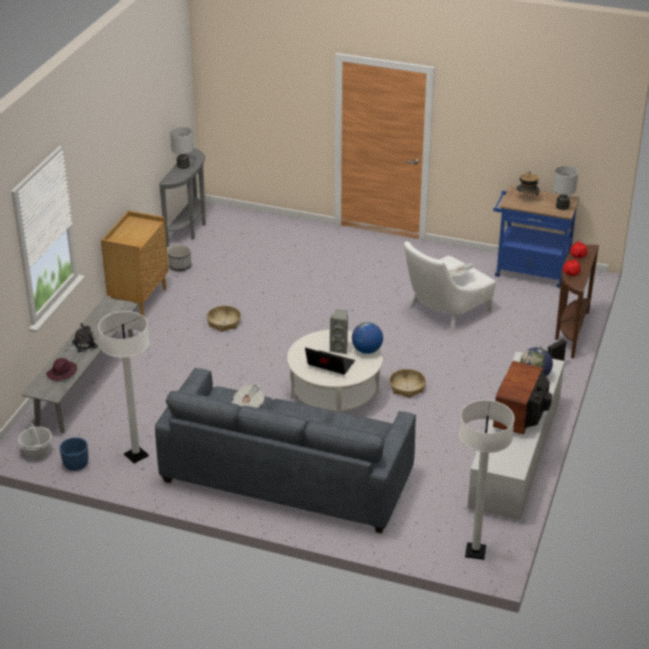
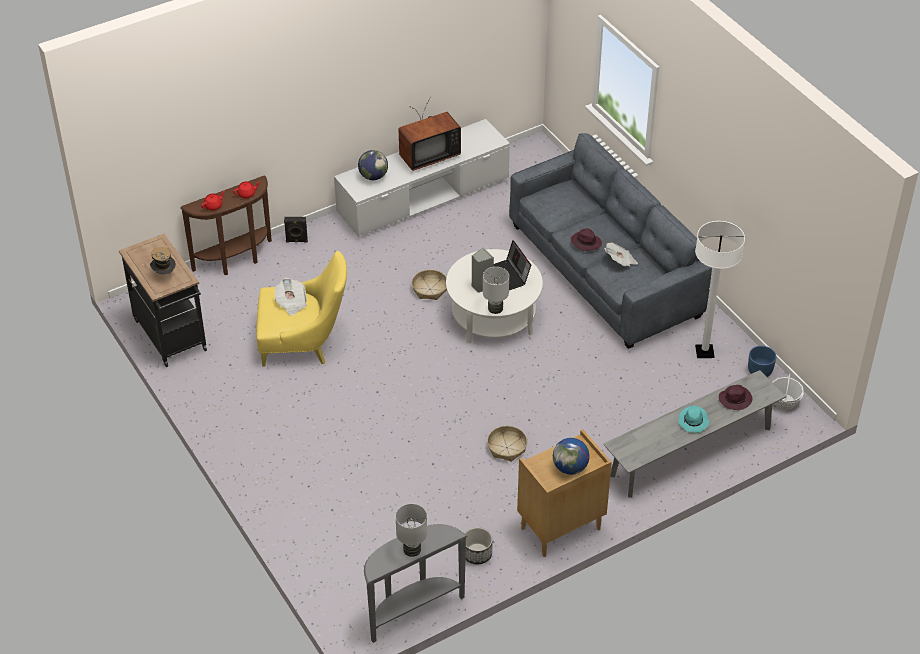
camera: 140 degrees left, 10 degrees up
plush toy [66,323,98,352] -> turquoise hat [678,406,710,433]
globe [352,322,383,354] -> globe moved to [553,438,590,475]
white armchair [404,241,496,332] -> yellow armchair [256,251,347,366]
white floor lamp [459,400,514,560] -> none
blue cart [493,186,580,288] -> black cart [119,234,207,367]
grey table lamp [553,166,578,210] -> grey table lamp moved to [483,267,509,314]
none -> purple hat [571,228,602,251]

